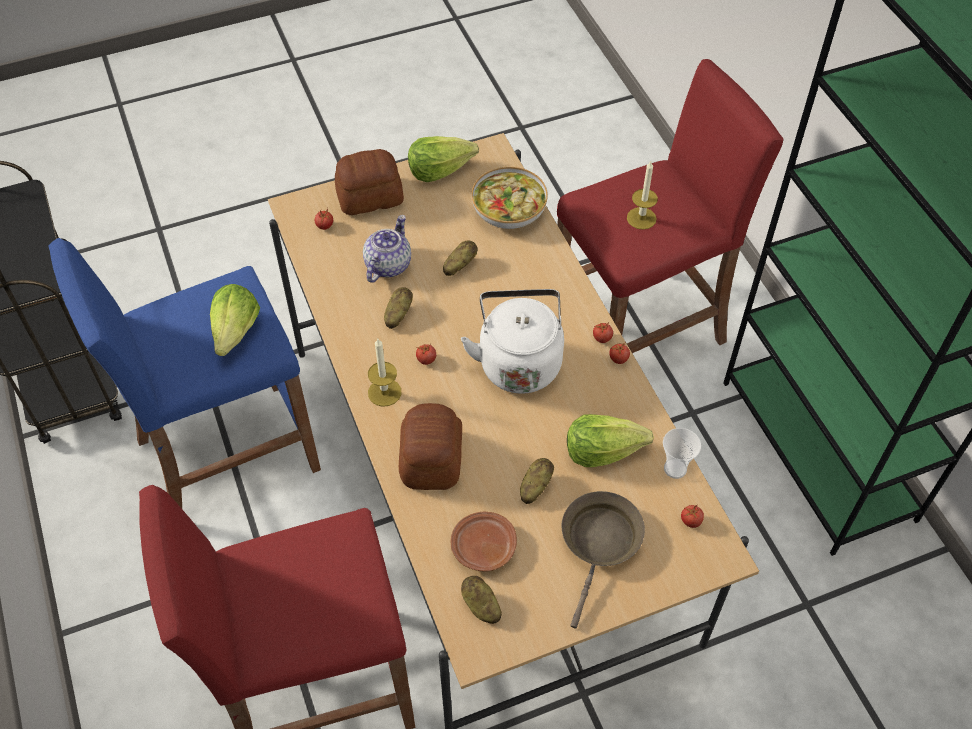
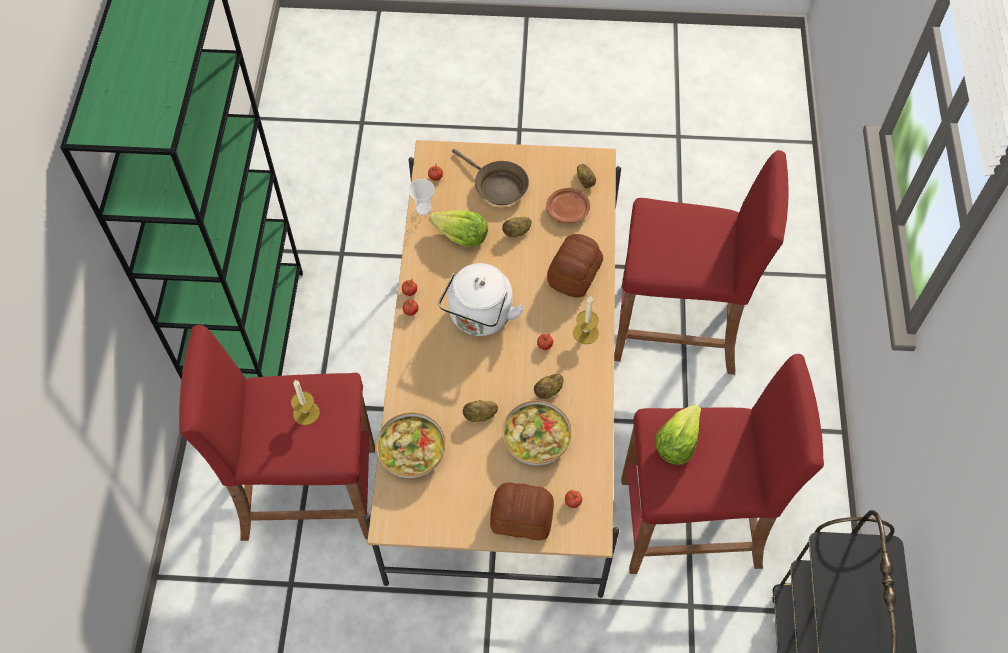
camera: 155 degrees left, 5 degrees up
blue stool [48,238,321,508] -> red stool [621,354,824,574]
teapot [363,215,411,283] -> bowl [502,400,572,465]
lettuce [408,136,479,182] -> none
brown frying pan [562,491,645,629] -> brown frying pan turned 90 degrees counterclockwise [452,149,529,205]

